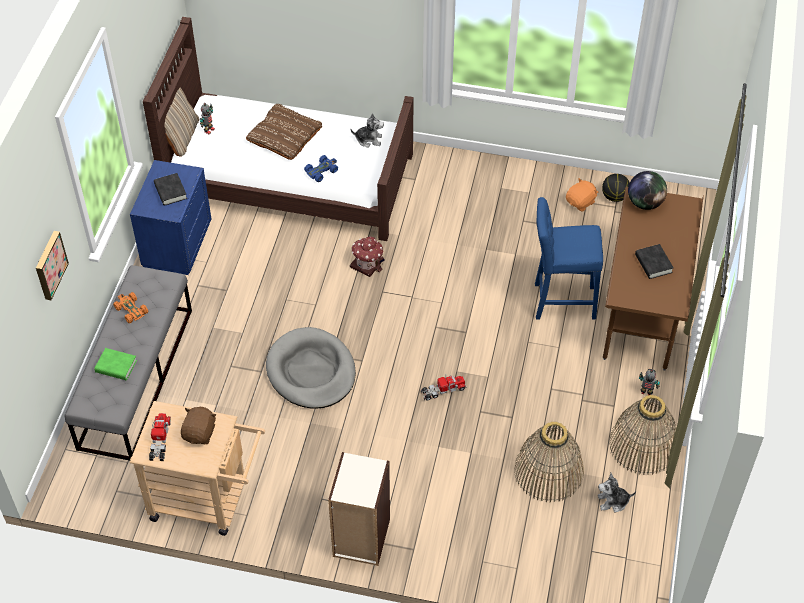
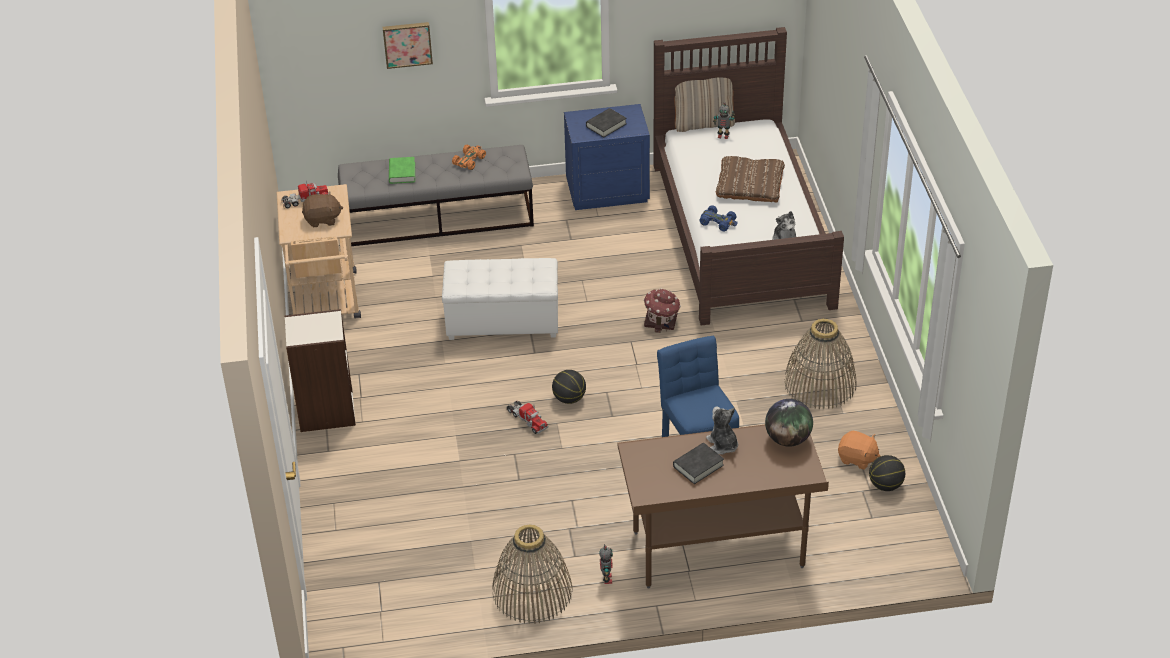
camera: 70 degrees right, 10 degrees down
grey dog bed [266,327,356,409] -> white ottoman [442,258,558,340]
basket [514,422,584,503] -> basket moved to [784,319,857,409]
plush toy [598,473,636,512] -> plush toy moved to [706,407,738,455]
none -> basketball [552,370,586,404]

